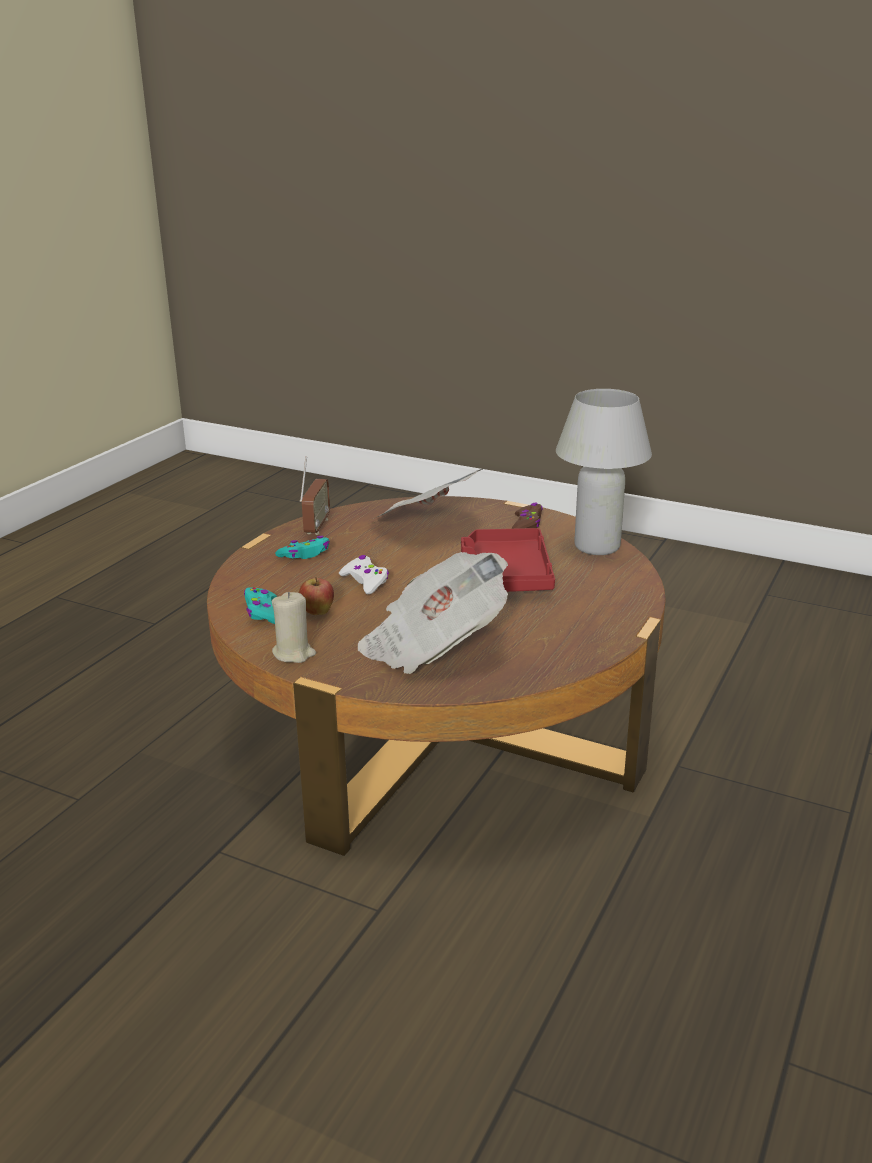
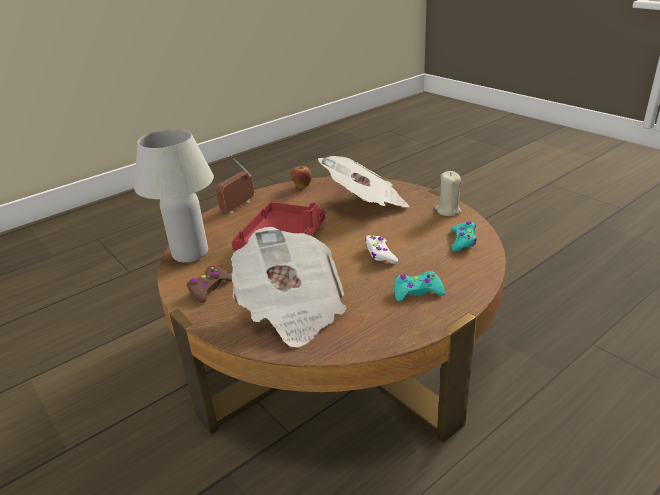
camera: 155 degrees left, 5 degrees up
apple [299,577,334,615] -> apple moved to [291,163,312,189]
radio [300,457,330,535] -> radio moved to [216,158,254,213]

